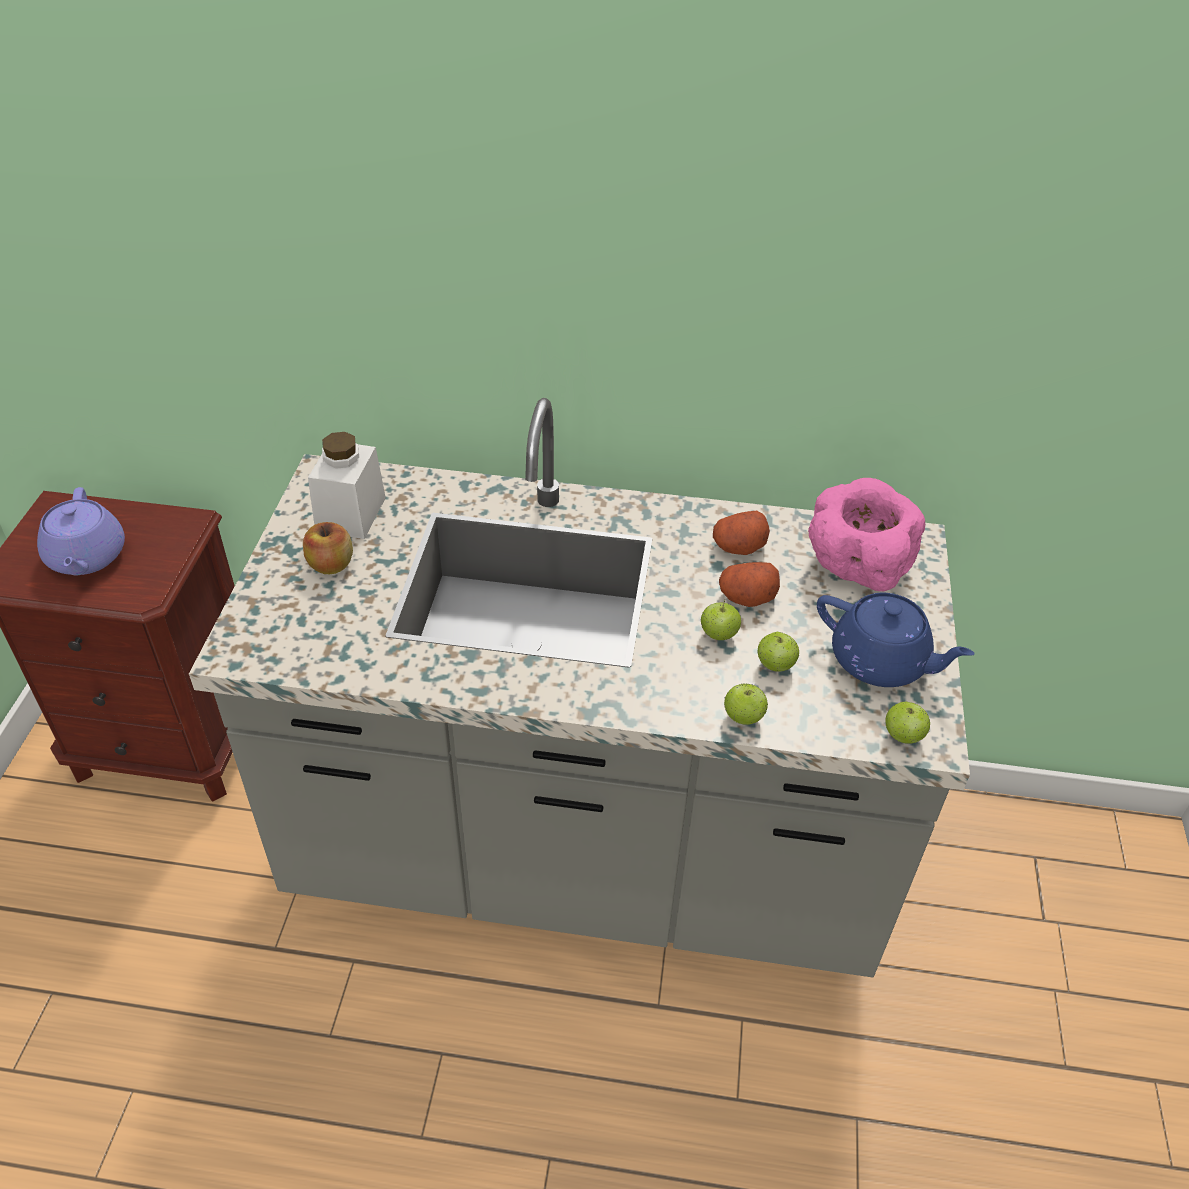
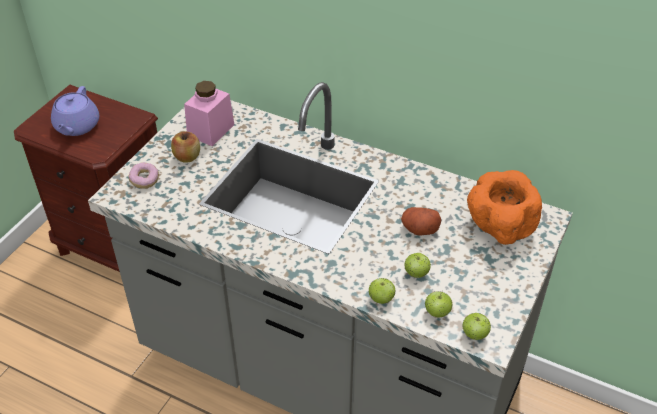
camera: 20 degrees right, 0 degrees up
white jar [308,432,386,539] -> pink jar [184,81,234,146]
apple [701,599,741,640] -> apple moved to [425,291,452,317]
potato [713,511,770,555] -> none
pink bowl [808,478,925,591] -> orange bowl [467,170,542,245]
blue teapot [817,593,975,687] -> none
none -> donut [128,162,159,189]

